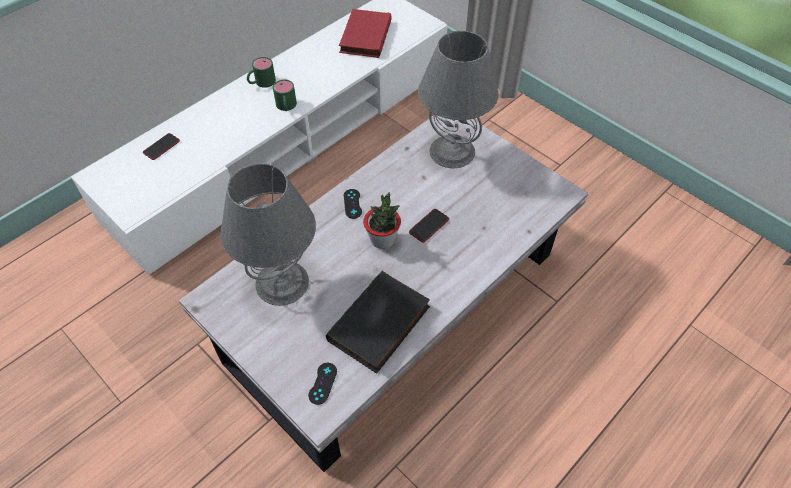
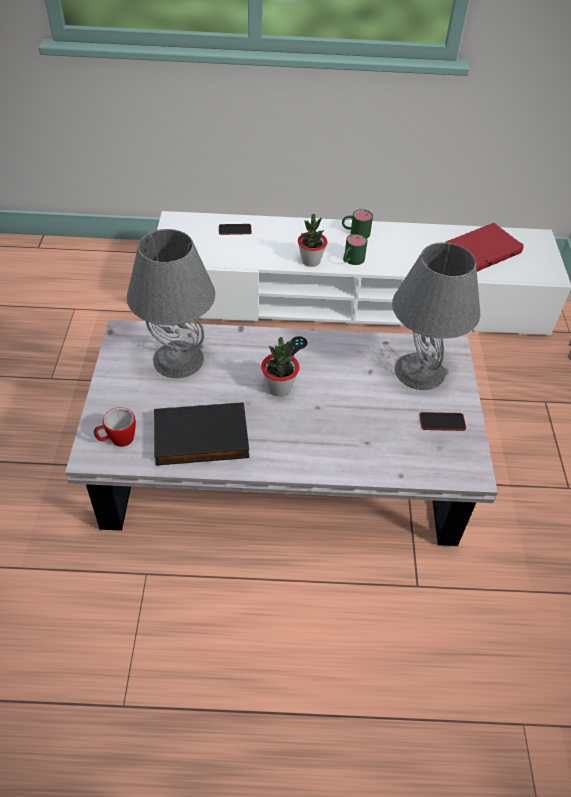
camera: 45 degrees right, 5 degrees down
black game controller [308,363,337,405] -> mug [94,407,136,447]
phone [409,209,449,243] -> phone moved to [420,412,466,431]
none -> potted plant [298,214,327,267]

